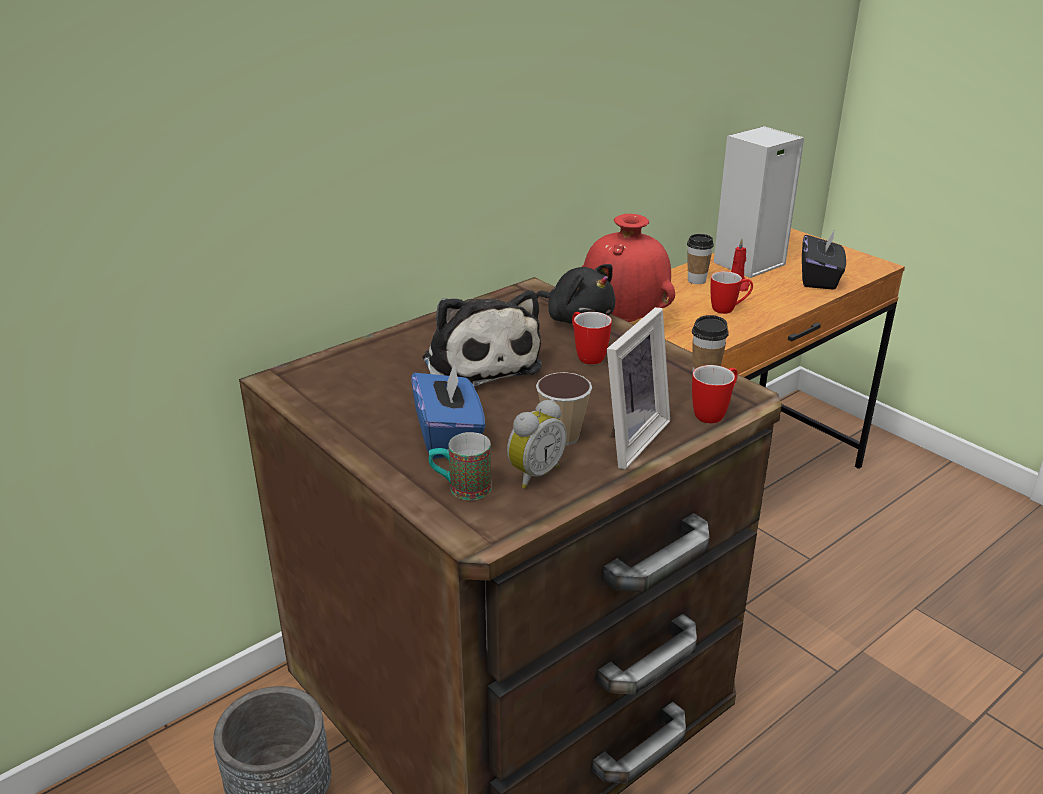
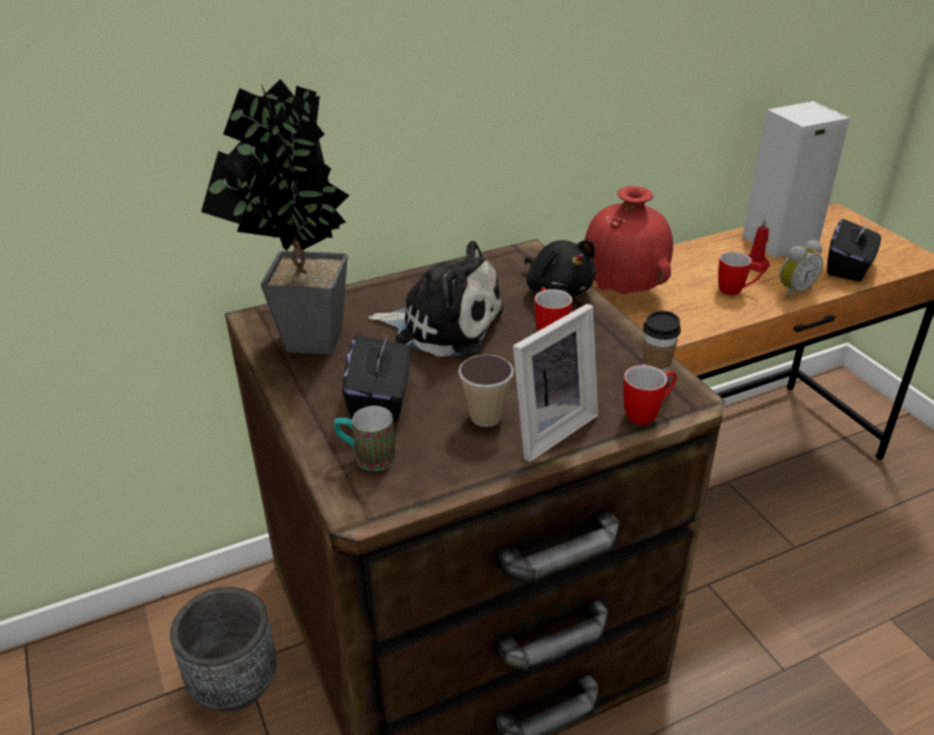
camera: 15 degrees right, 5 degrees up
blue tissue box [411,362,485,459] -> black tissue box [343,332,410,422]
plush toy [423,290,542,386] -> plush toy turned 60 degrees counterclockwise [368,241,504,357]
alarm clock [507,399,567,489] -> alarm clock moved to [779,240,823,299]
cup [687,234,714,284] -> none
none -> potted plant [201,79,350,354]

